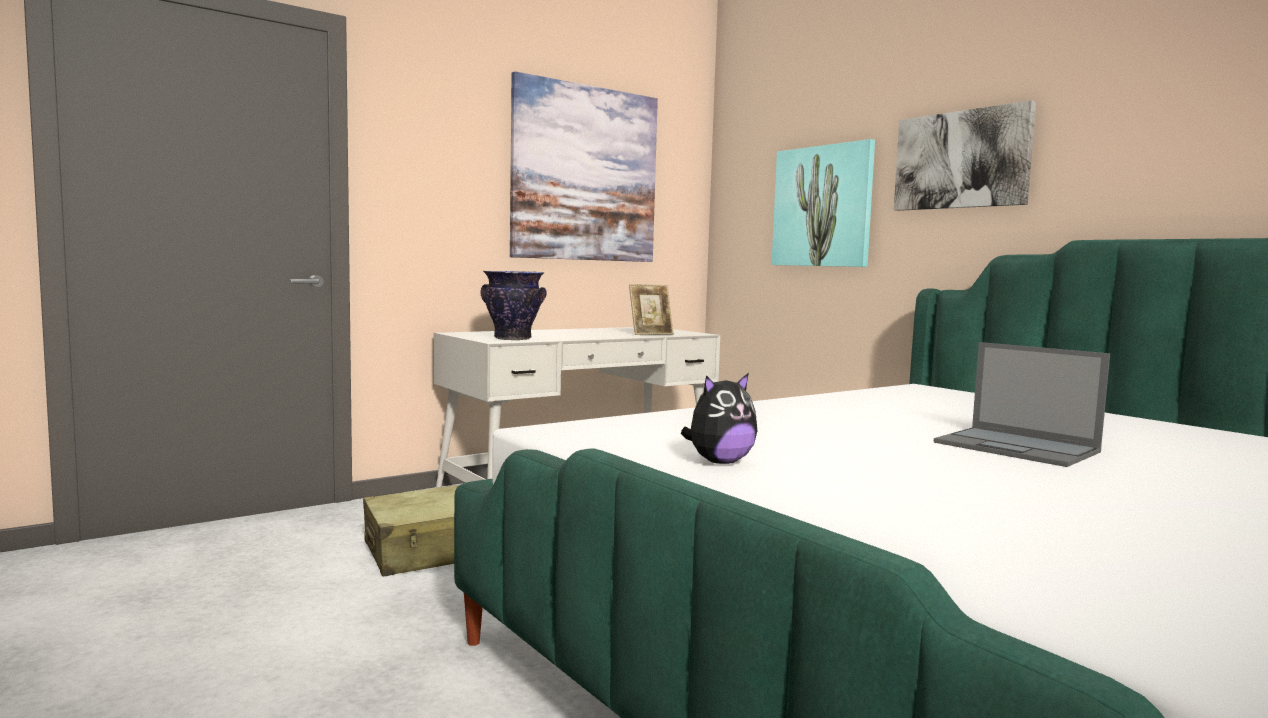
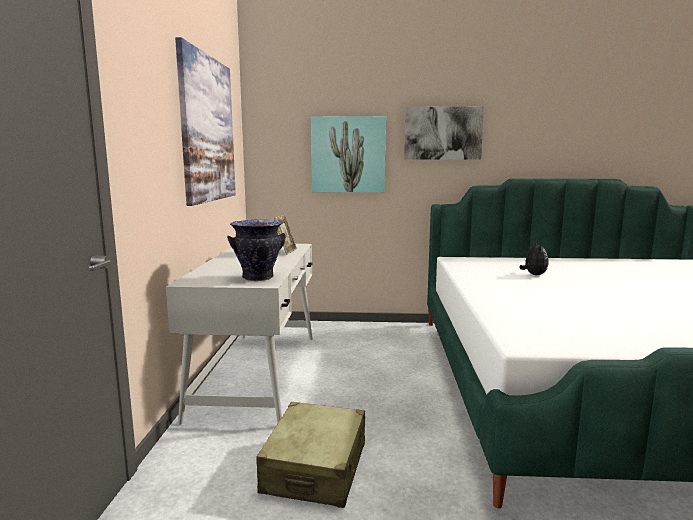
camera: 50 degrees left, 5 degrees up
plush toy [681,373,757,464] -> plush toy moved to [520,242,549,275]
laptop [934,342,1110,467] -> none

